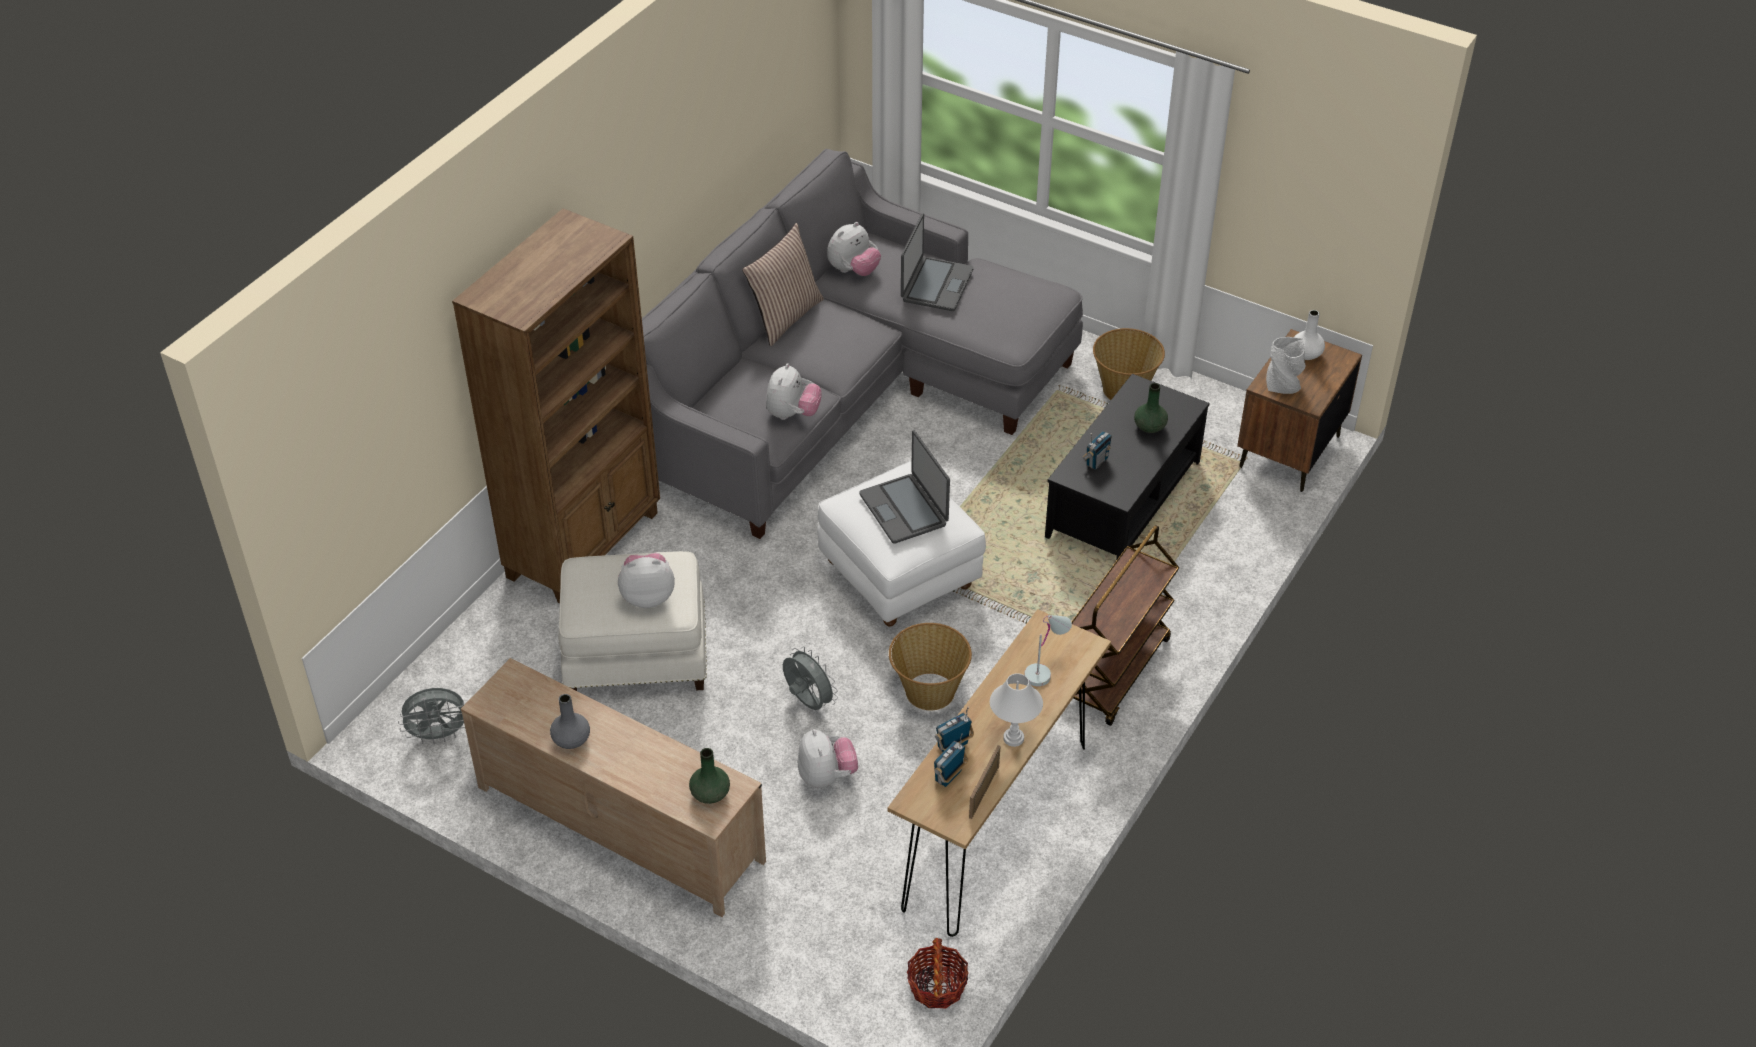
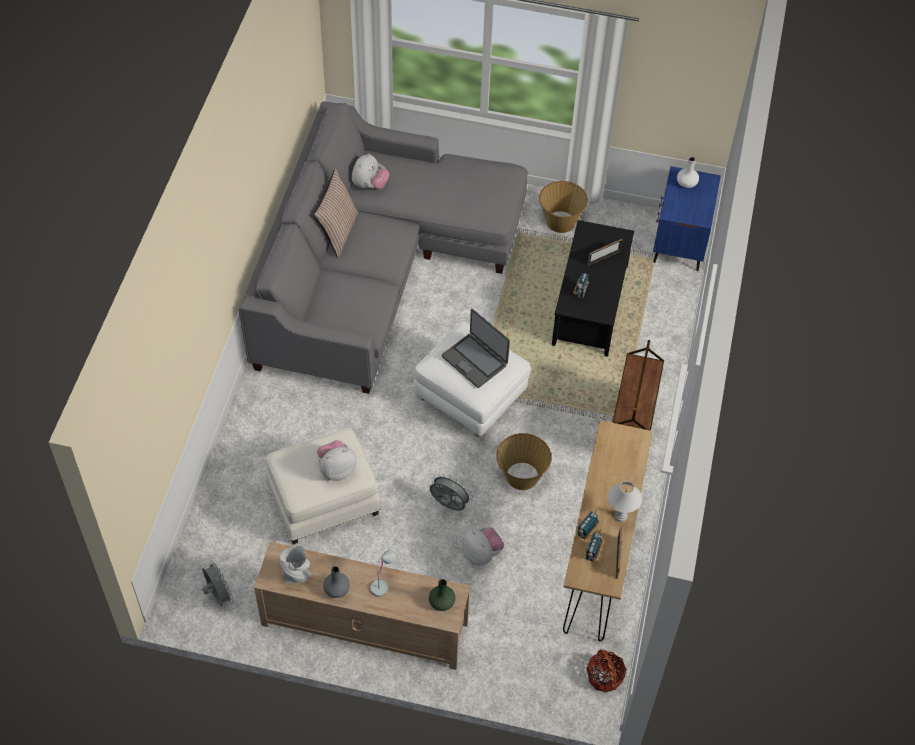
camera: 20 degrees left, 10 degrees up
grey fan [398,688,465,744] -> grey fan turned 90 degrees counterclockwise [202,560,234,606]
brown bookcase [452,208,660,604] -> none
plush toy [766,363,822,420] -> none
laptop [901,214,974,311] -> none
white table lamp [1024,615,1072,686] -> white table lamp moved to [370,550,396,597]
green vase [1134,383,1168,433] -> picture frame [587,239,623,266]
brown nightstand [1237,329,1362,492] -> blue nightstand [653,166,721,271]
grey vase [1266,337,1306,394] -> grey vase moved to [280,546,311,584]

